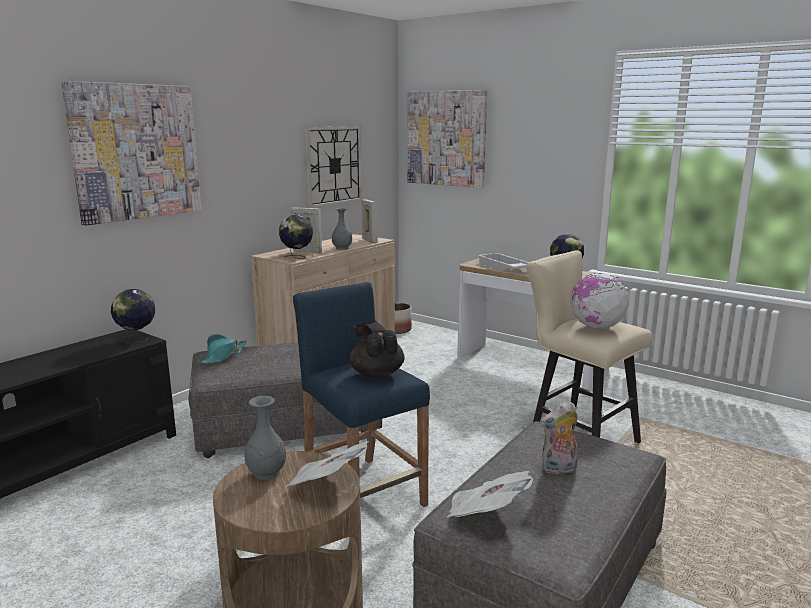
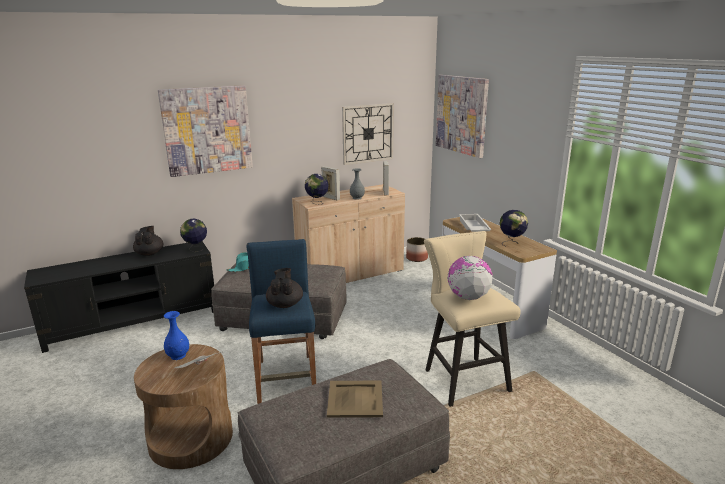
camera: 25 degrees right, 5 degrees up
grey vase [245,396,286,480] -> blue vase [164,311,189,360]
newspaper [447,471,533,518] -> none
plush toy [540,401,578,474] -> beige tray [327,381,383,418]
none -> black teapot [133,226,163,256]

